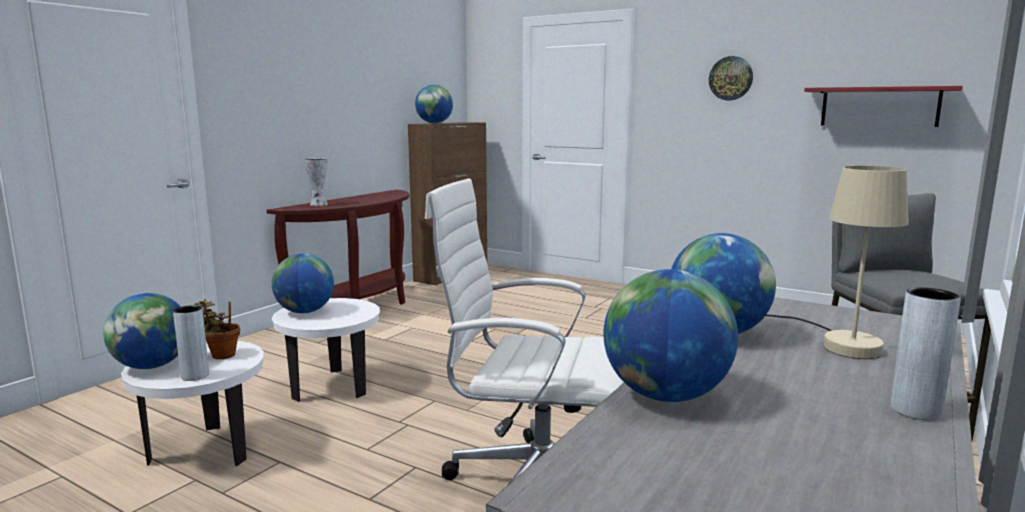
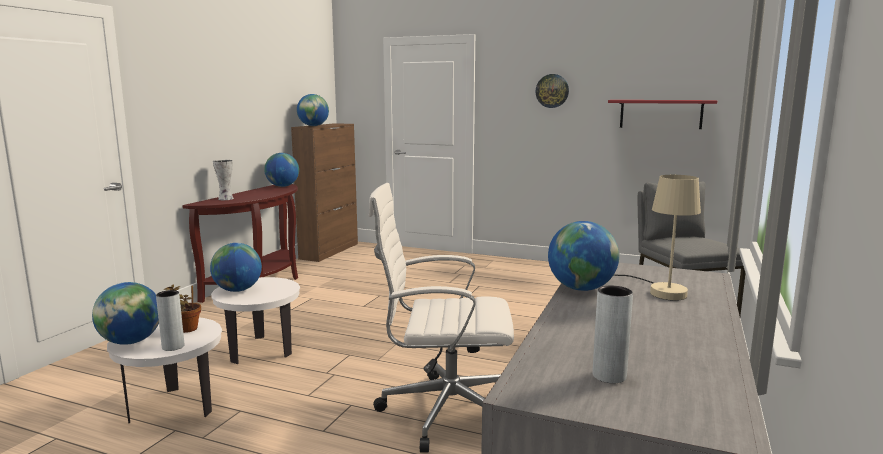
camera: 10 degrees left, 0 degrees up
globe [603,269,738,402] -> globe moved to [264,153,299,187]
grey vase [891,287,961,420] -> grey vase moved to [593,286,633,383]

